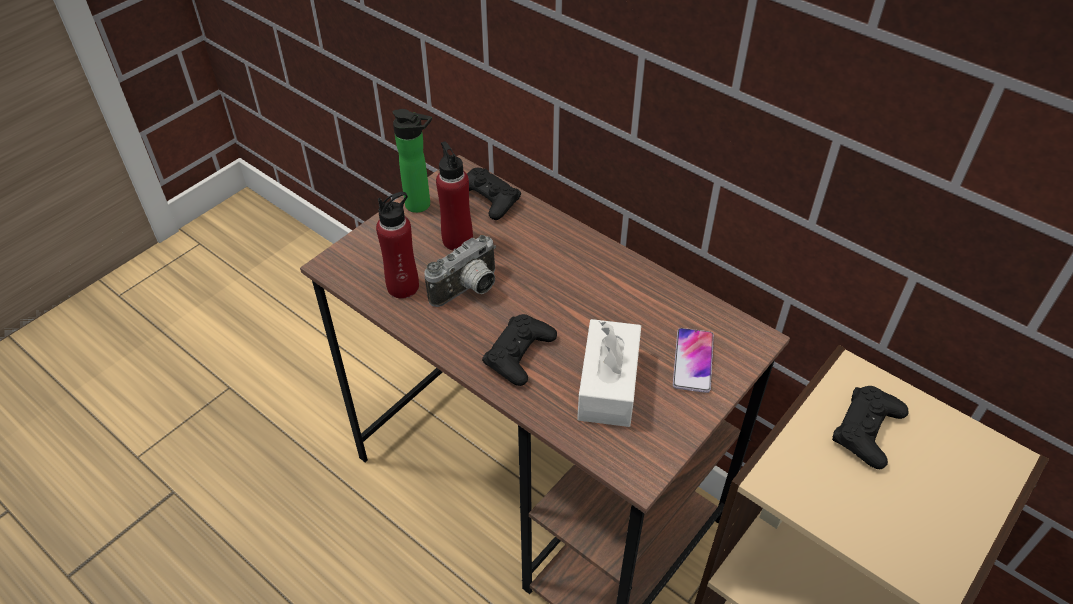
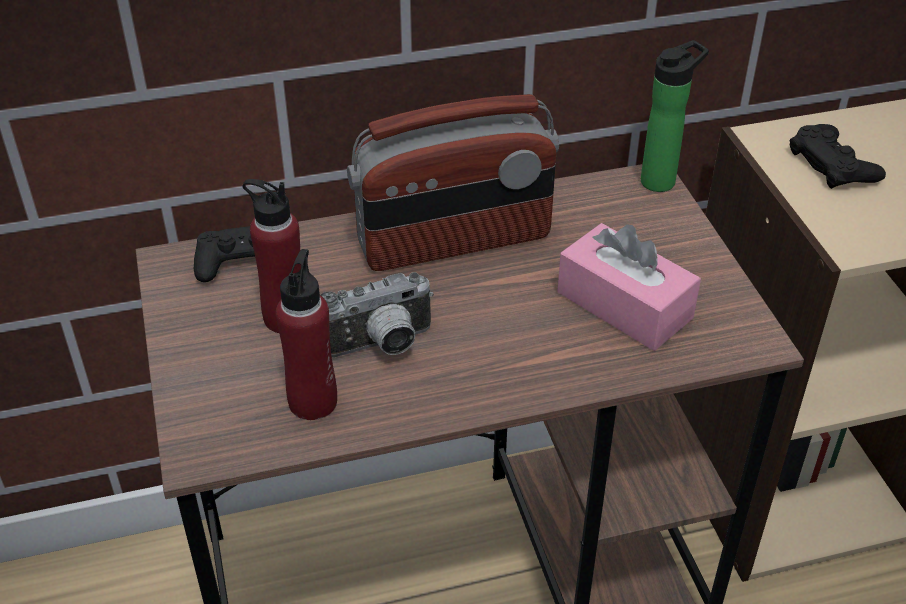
camera: 55 degrees left, 5 degrees down
bottle [393,109,432,213] -> bottle moved to [641,40,709,192]
camera [424,235,496,307] -> camera turned 75 degrees clockwise [320,272,434,358]
black game controller [482,314,557,386] -> none
white tissue box [577,319,641,427] -> pink tissue box [558,223,701,351]
phone [673,328,714,393] -> none
none -> radio [347,94,559,271]

